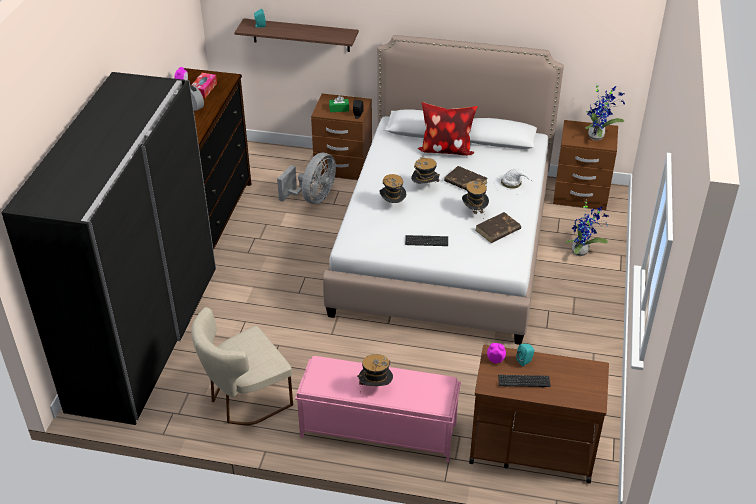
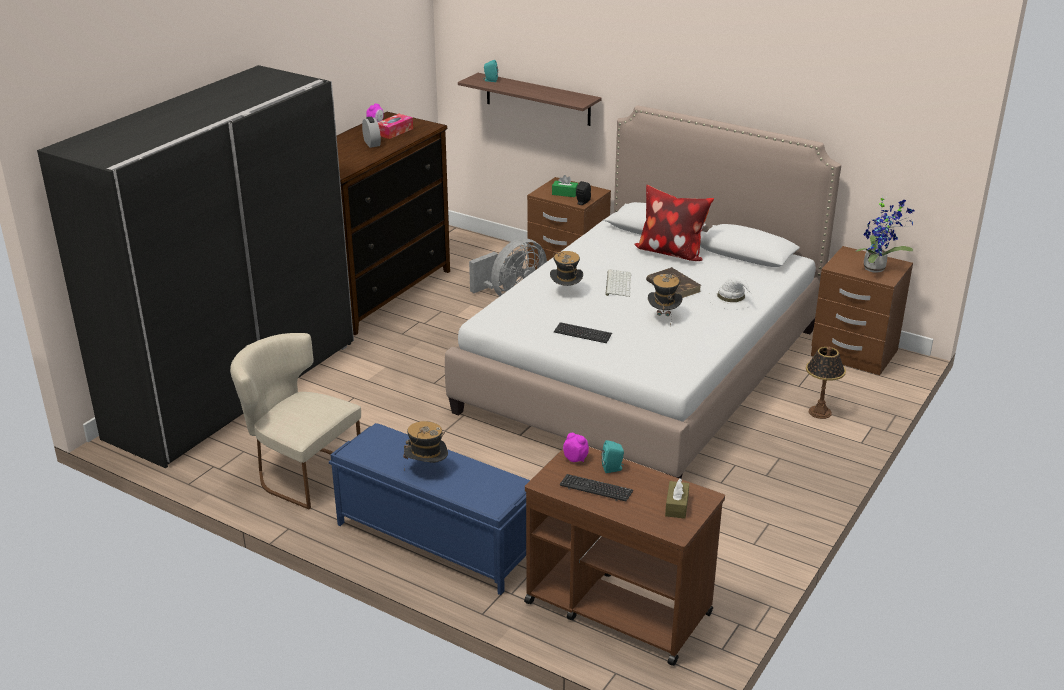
camera: 20 degrees right, 10 degrees down
beige chair [191,307,293,425] -> beige chair turned 45 degrees clockwise [230,333,361,509]
pink bench [295,356,461,462] -> blue bench [329,423,530,595]
hat [411,156,440,184] -> keyboard [605,269,631,297]
brown book [475,212,521,243] -> none
potted plant [565,199,608,256] -> table lamp [806,347,846,419]
none -> brown tissue box [665,478,689,519]

